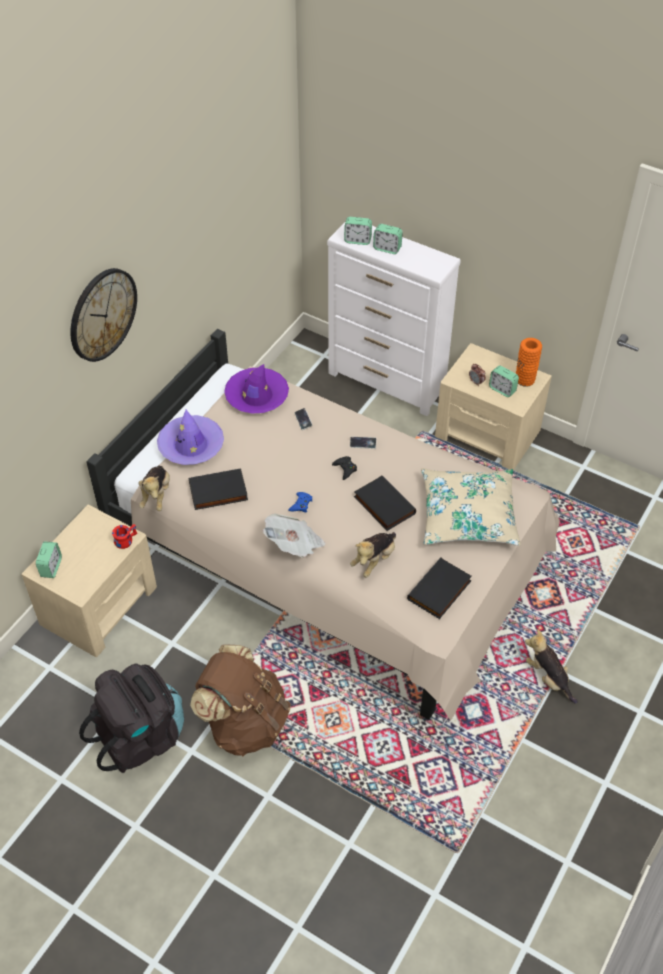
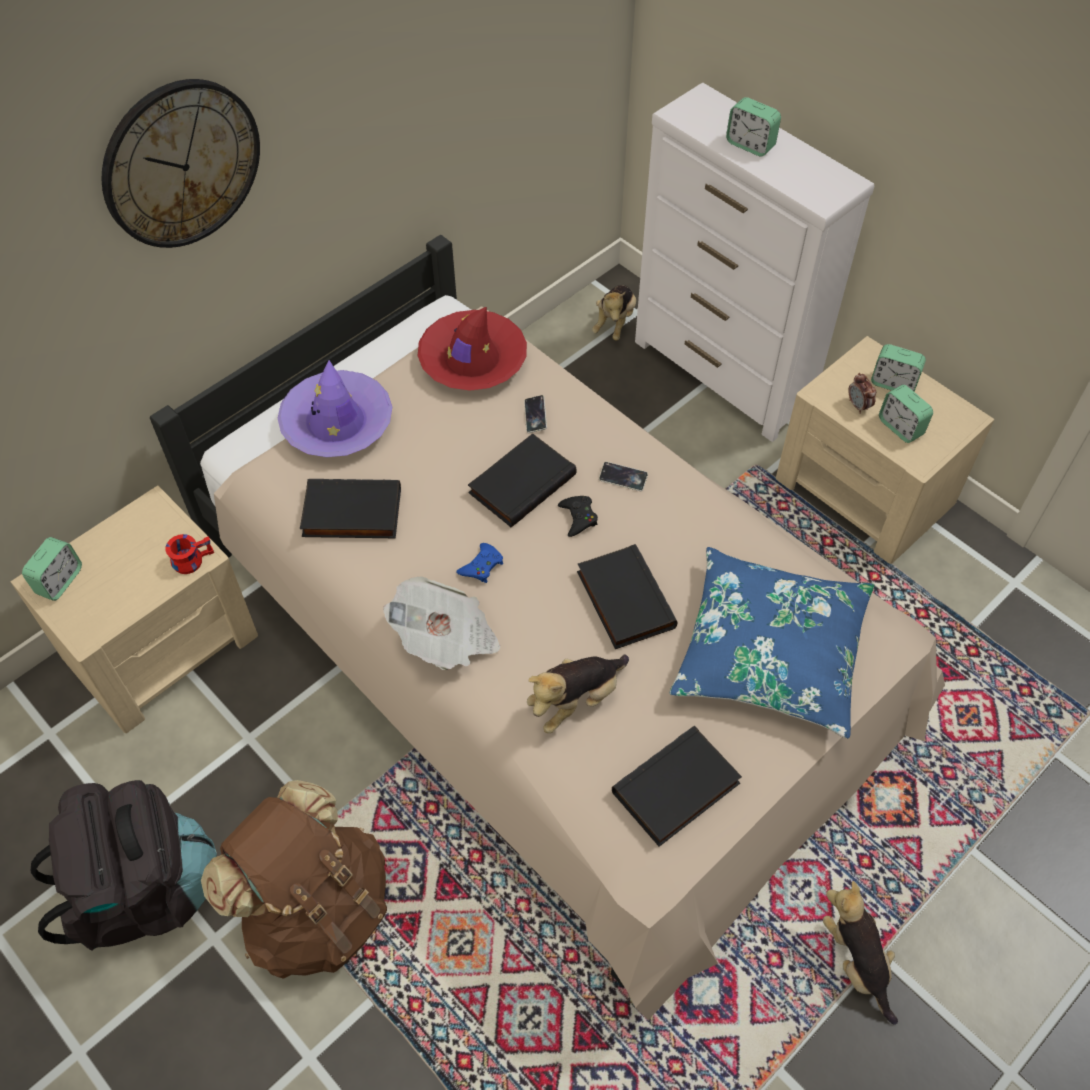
camera: 15 degrees right, 5 degrees up
plush toy [138,465,170,511] -> plush toy moved to [592,285,636,340]
purple hat [224,364,289,414] -> red hat [417,306,527,391]
alarm clock [344,217,372,245] -> alarm clock moved to [871,344,926,391]
beige pillow [421,468,521,546] -> blue pillow [669,547,874,739]
orange vase [516,338,542,387] -> none
none -> black book [468,434,577,527]

